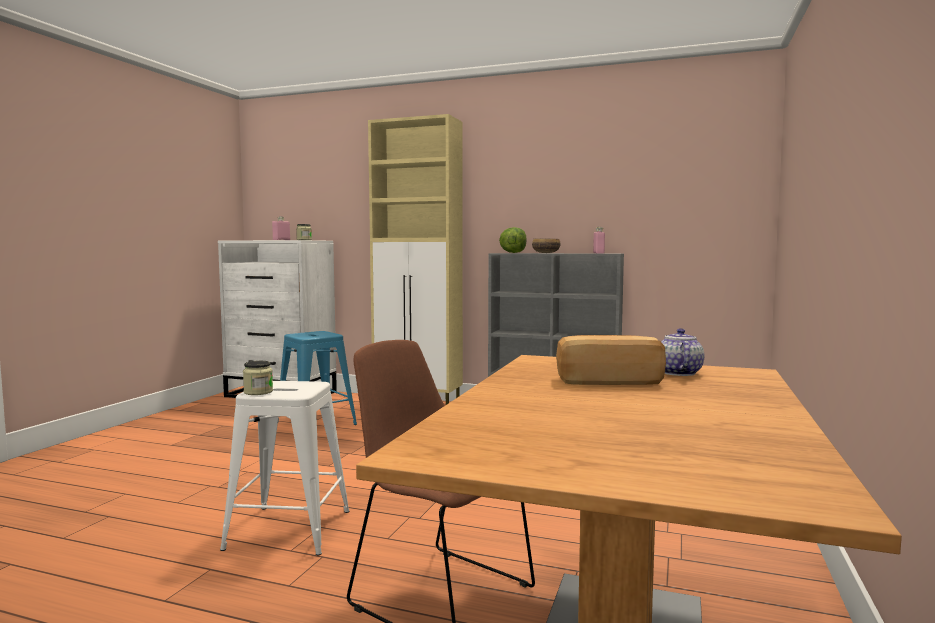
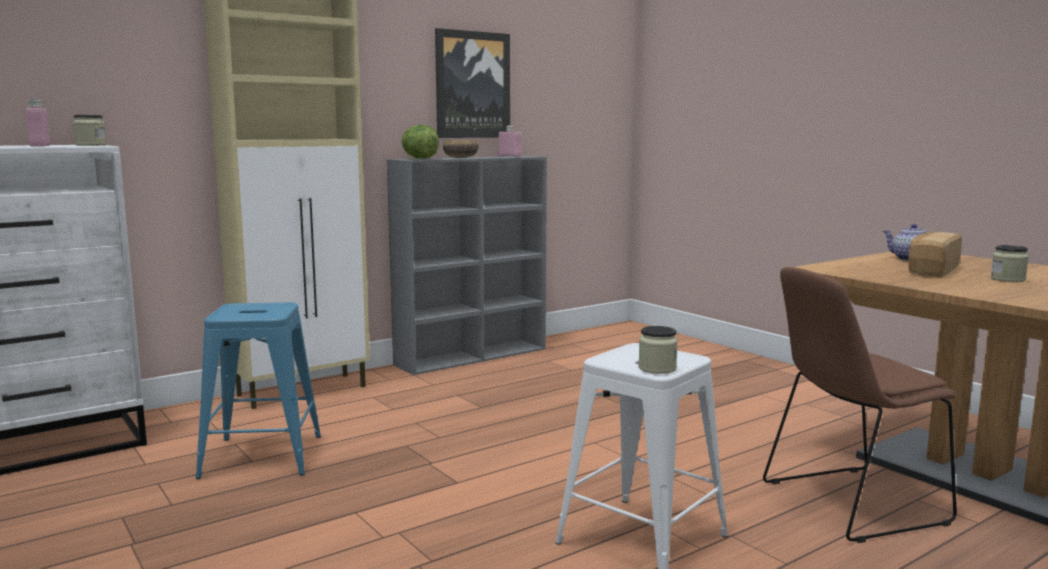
camera: 55 degrees left, 5 degrees up
none -> picture [435,28,510,138]
none -> jar [990,245,1029,282]

